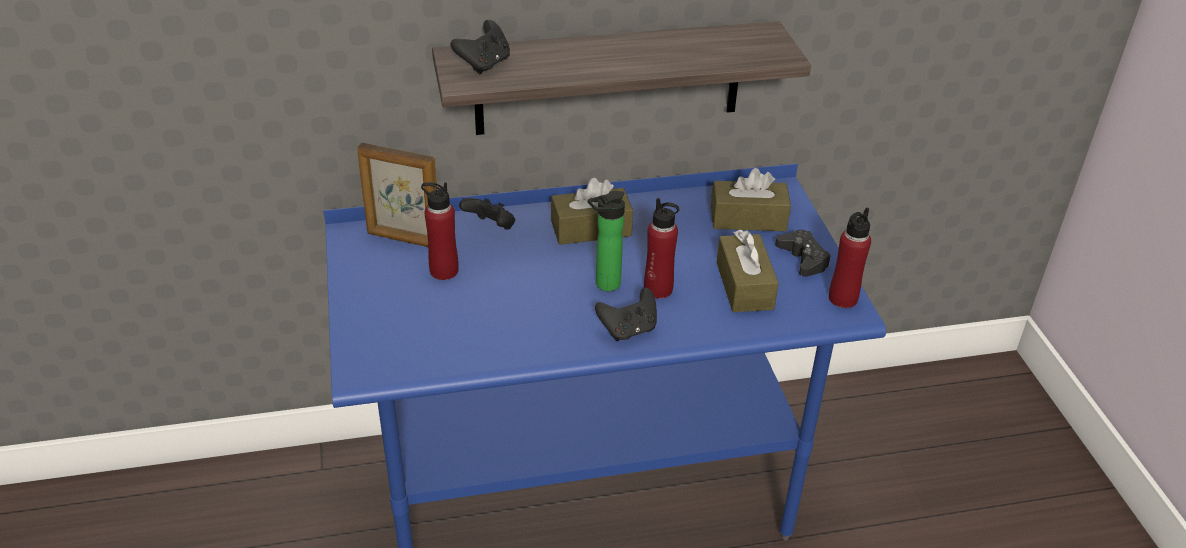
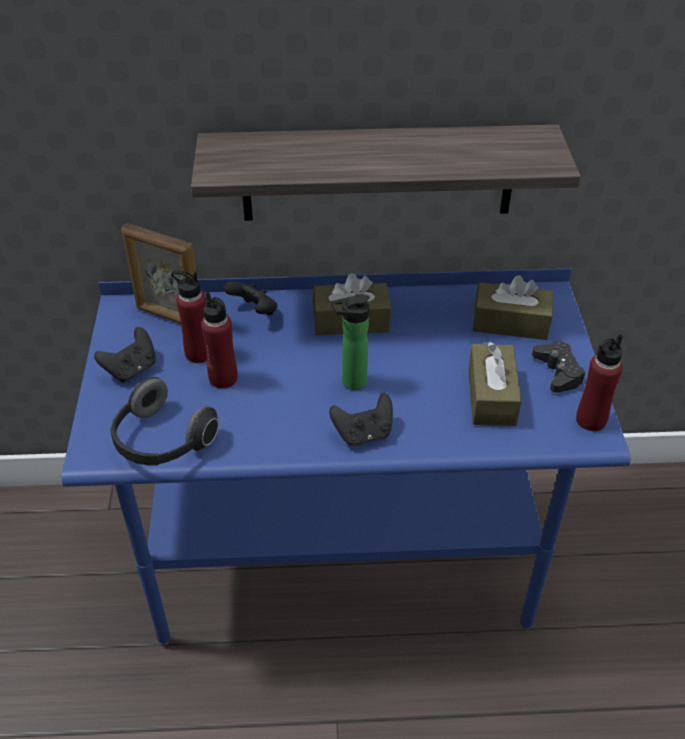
camera: 10 degrees right, 5 degrees up
black game controller [450,20,510,74] -> black game controller moved to [94,327,156,383]
red bottle [644,198,679,299] -> red bottle moved to [201,292,238,388]
none -> headphones [111,377,219,466]

